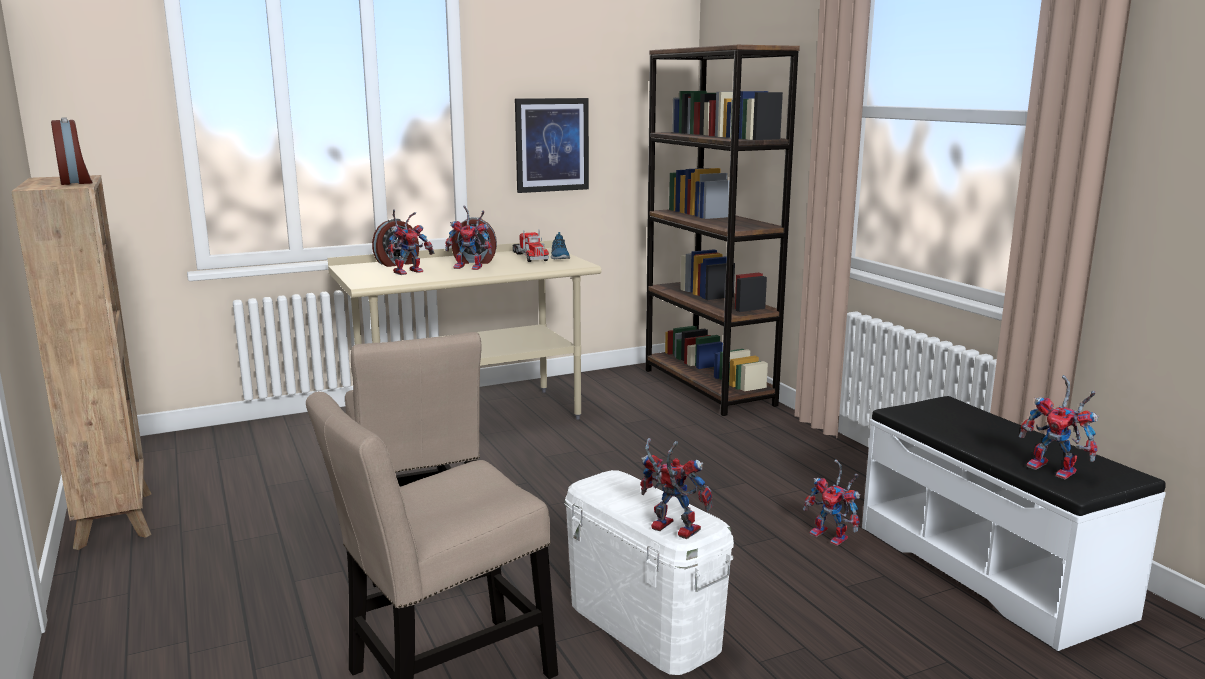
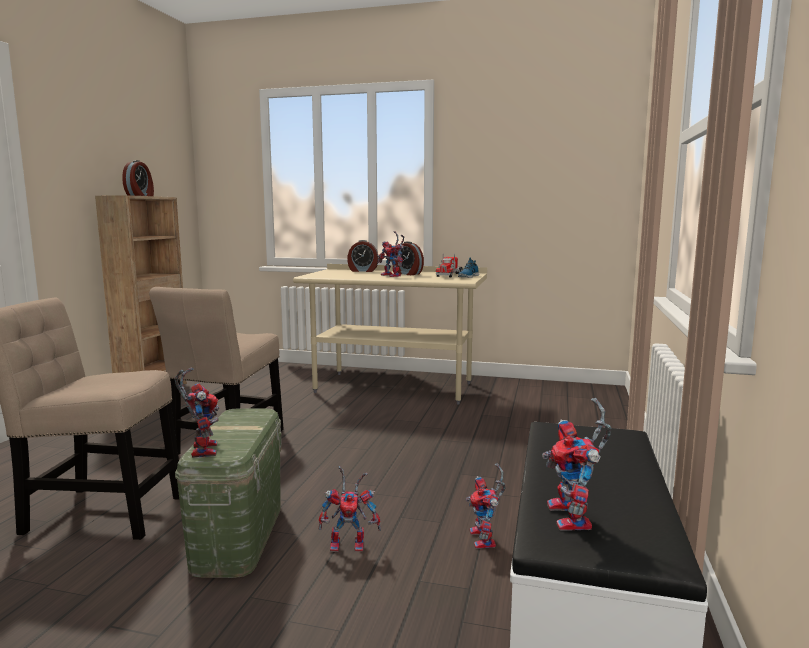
camera: 40 degrees right, 5 degrees down
toy robot [388,209,434,275] -> toy robot moved to [319,466,381,552]
picture [515,98,589,193] -> none
white storage box [565,470,734,675] -> green storage box [175,408,282,578]
brown bookcase [646,45,800,416] -> none

